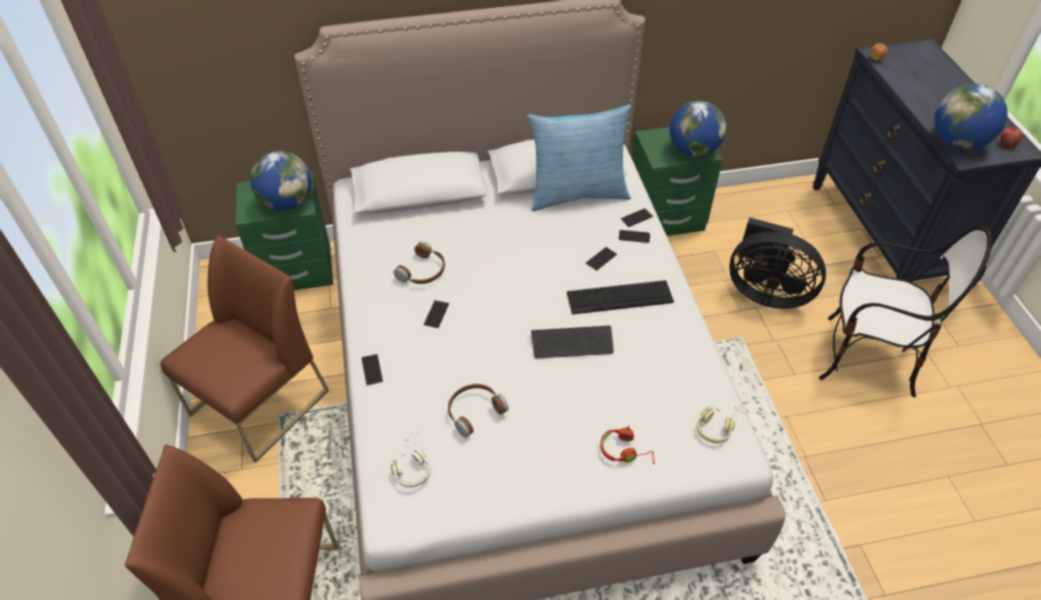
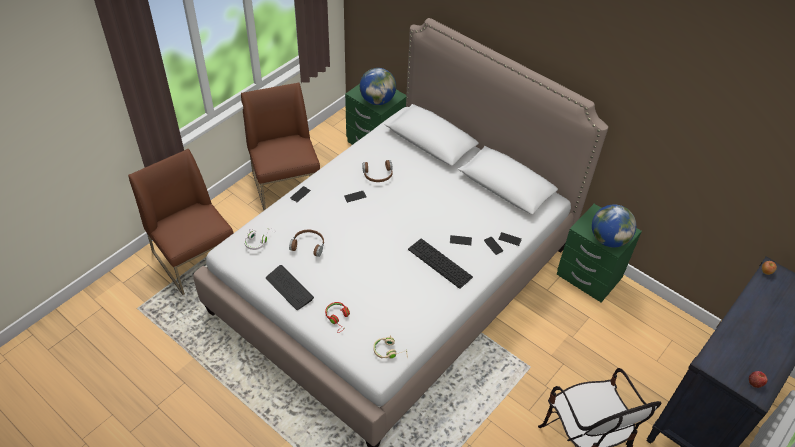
camera: 50 degrees right, 0 degrees up
brown chair [160,235,329,463] -> brown chair turned 105 degrees counterclockwise [241,83,320,210]
pillow [527,104,631,211] -> none
keyboard [531,326,614,359] -> keyboard moved to [266,265,314,310]
black fan [729,217,826,309] -> none
globe [934,84,1008,150] -> none

